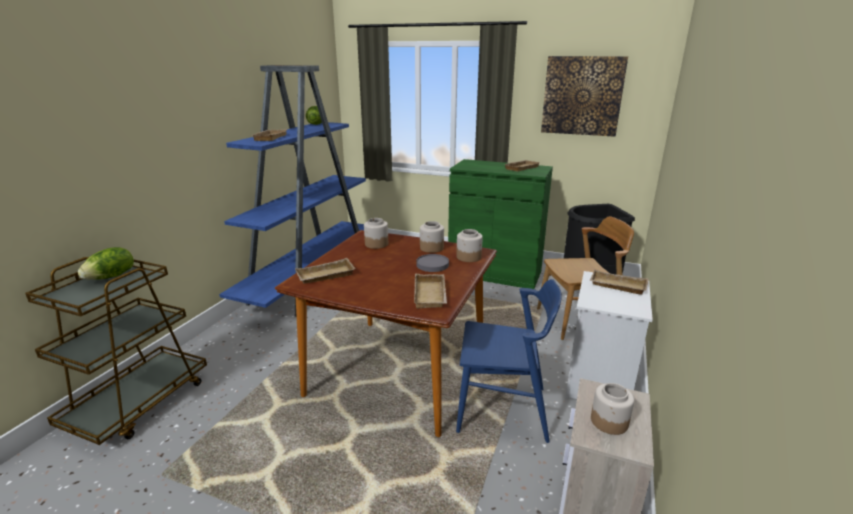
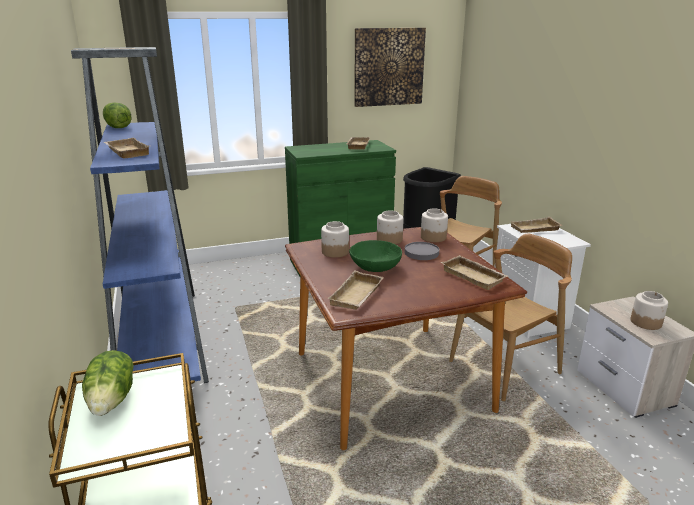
camera: 40 degrees left, 0 degrees up
blue chair [456,279,562,443] -> brown chair [449,233,572,401]
none -> green bowl [349,240,402,272]

